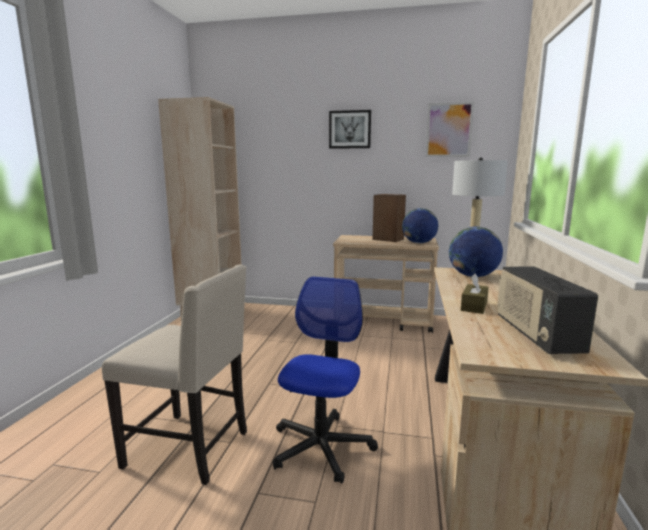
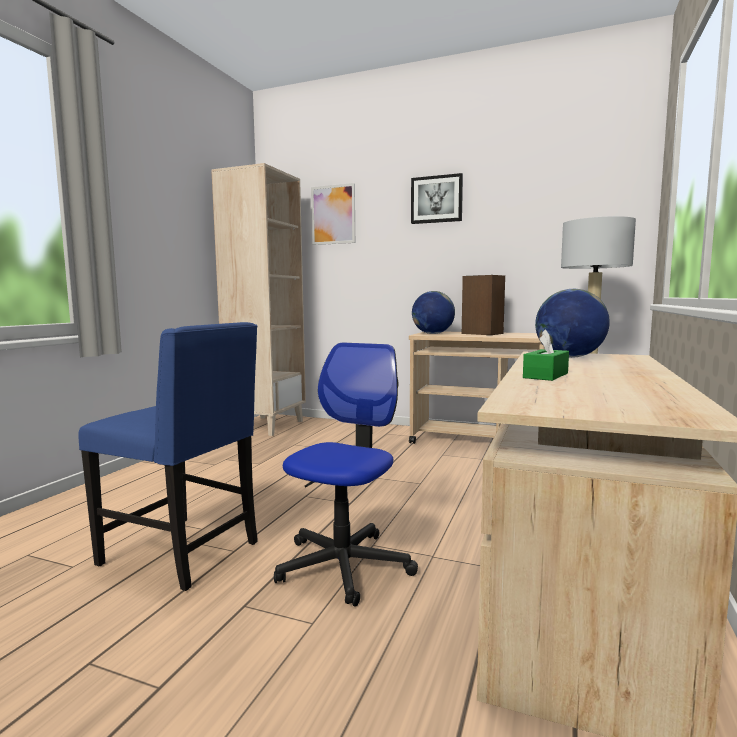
camera: 10 degrees right, 5 degrees down
beige chair [102,264,247,485] -> blue chair [78,322,257,591]
globe [402,208,438,244] -> globe moved to [412,291,455,334]
picture [425,102,474,157] -> picture moved to [311,183,355,245]
brown tissue box [461,274,489,314] -> green tissue box [523,330,569,381]
radio [497,267,598,354] -> none

